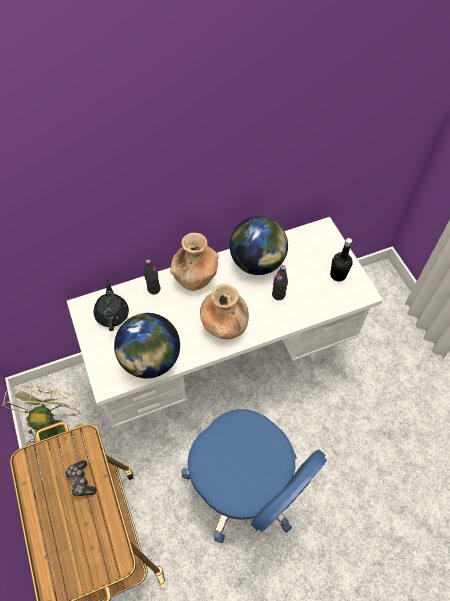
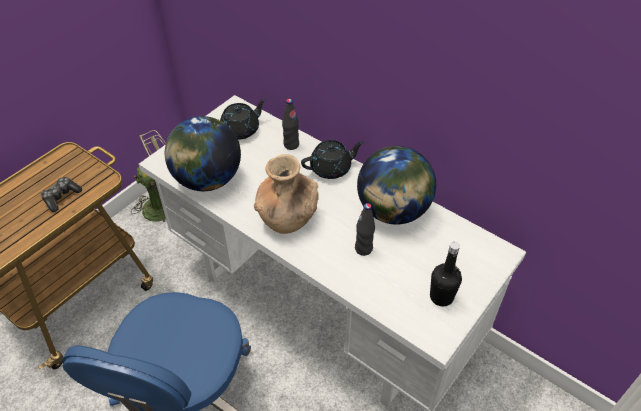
camera: 60 degrees right, 10 degrees down
brown vase [170,233,219,291] -> black teapot [301,140,364,179]

